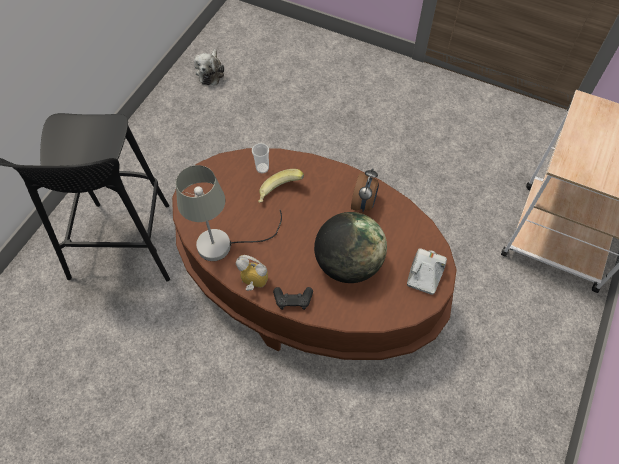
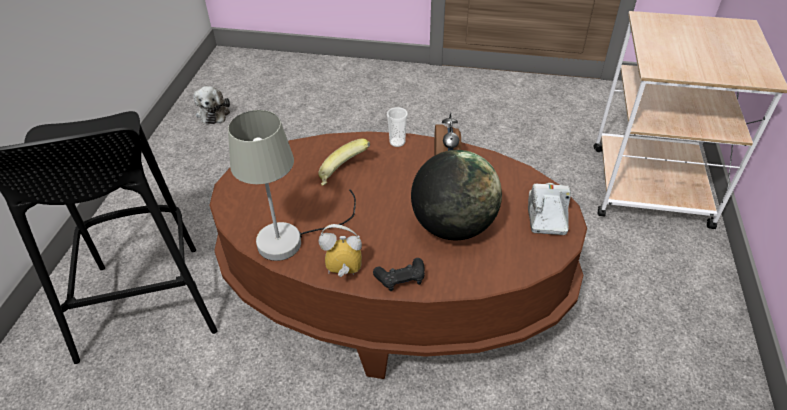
camera: 15 degrees left, 15 degrees down
cup [252,143,269,173] -> cup moved to [387,107,408,147]

